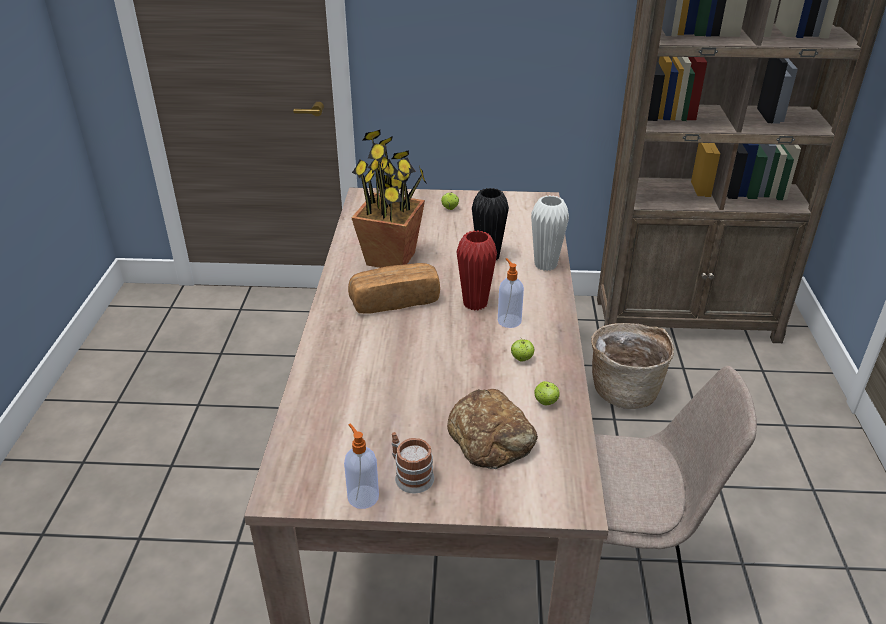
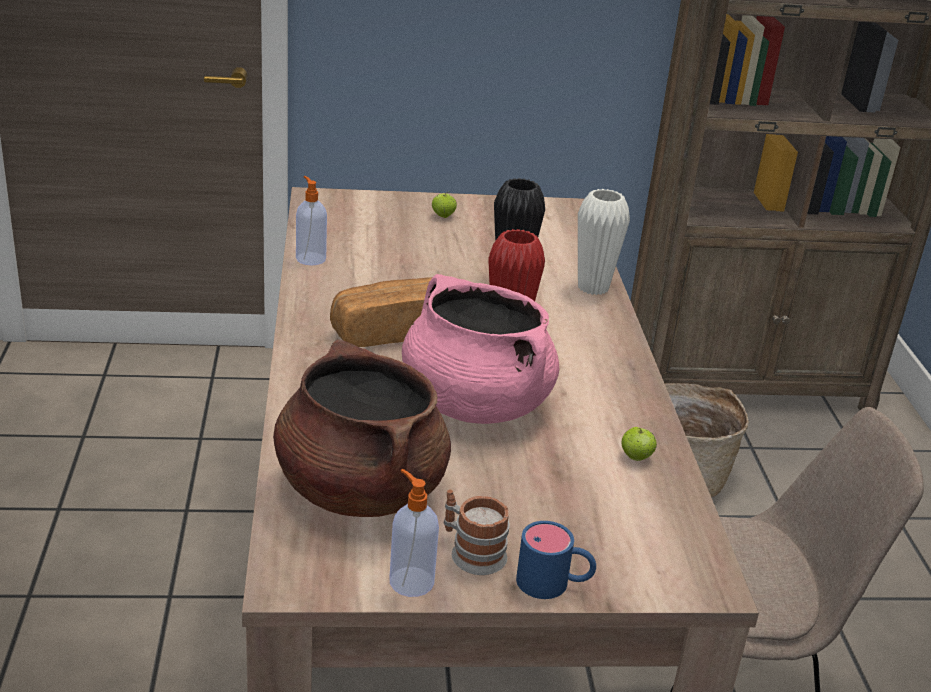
camera: 10 degrees left, 5 degrees down
potted plant [352,130,427,268] -> none
bread [447,389,538,469] -> none
soap dispenser [498,258,524,328] -> soap dispenser moved to [296,176,327,265]
apple [511,337,535,362] -> none
none -> brown cooking pot [273,339,451,517]
none -> pink cooking pot [402,274,559,424]
none -> blue mug [516,521,596,599]

